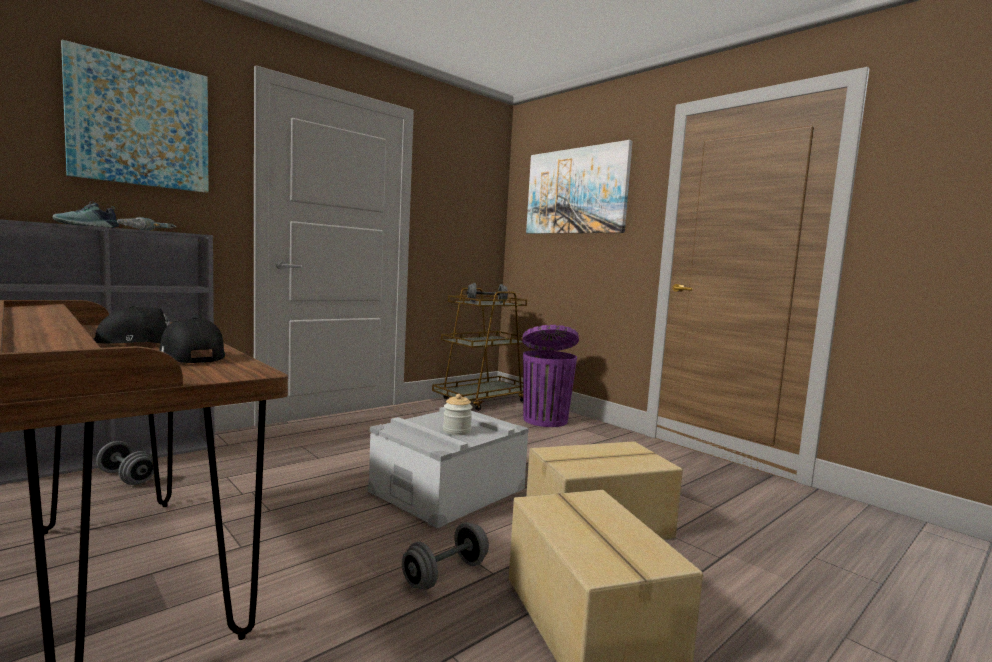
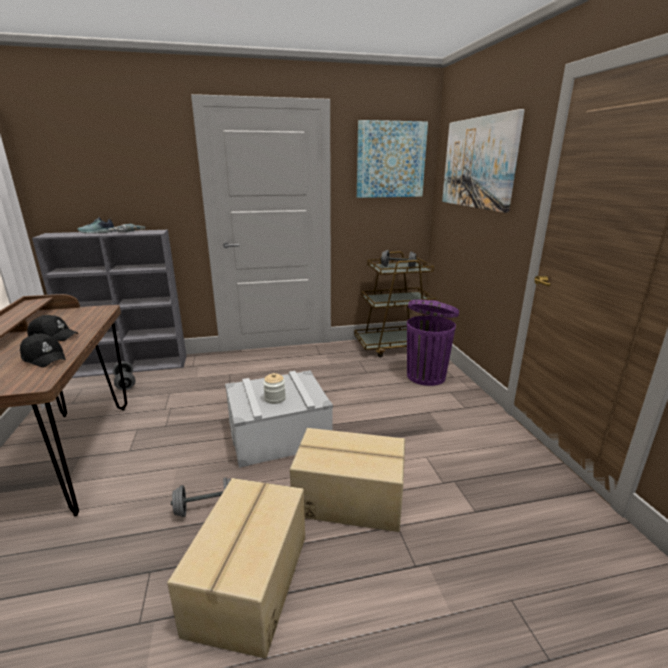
camera: 30 degrees right, 15 degrees up
picture [61,40,209,193] -> picture moved to [357,120,428,198]
black cap [159,316,225,363] -> black cap turned 135 degrees clockwise [20,334,66,367]

